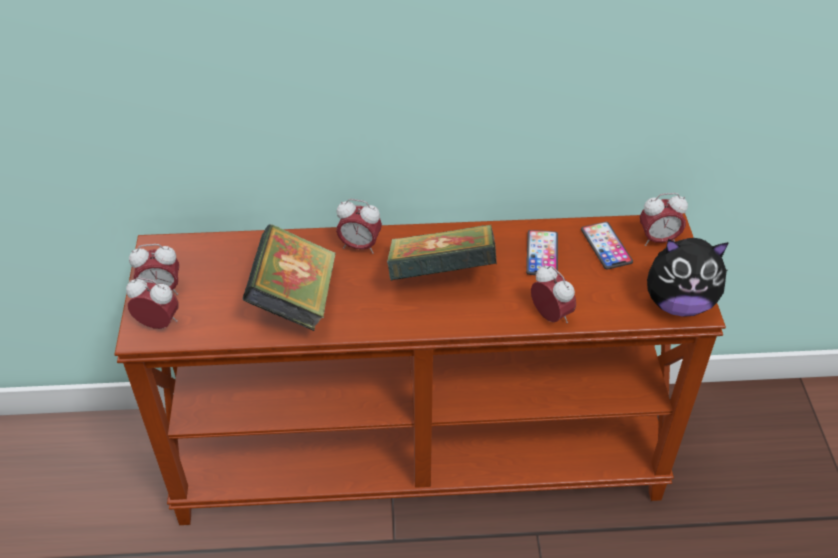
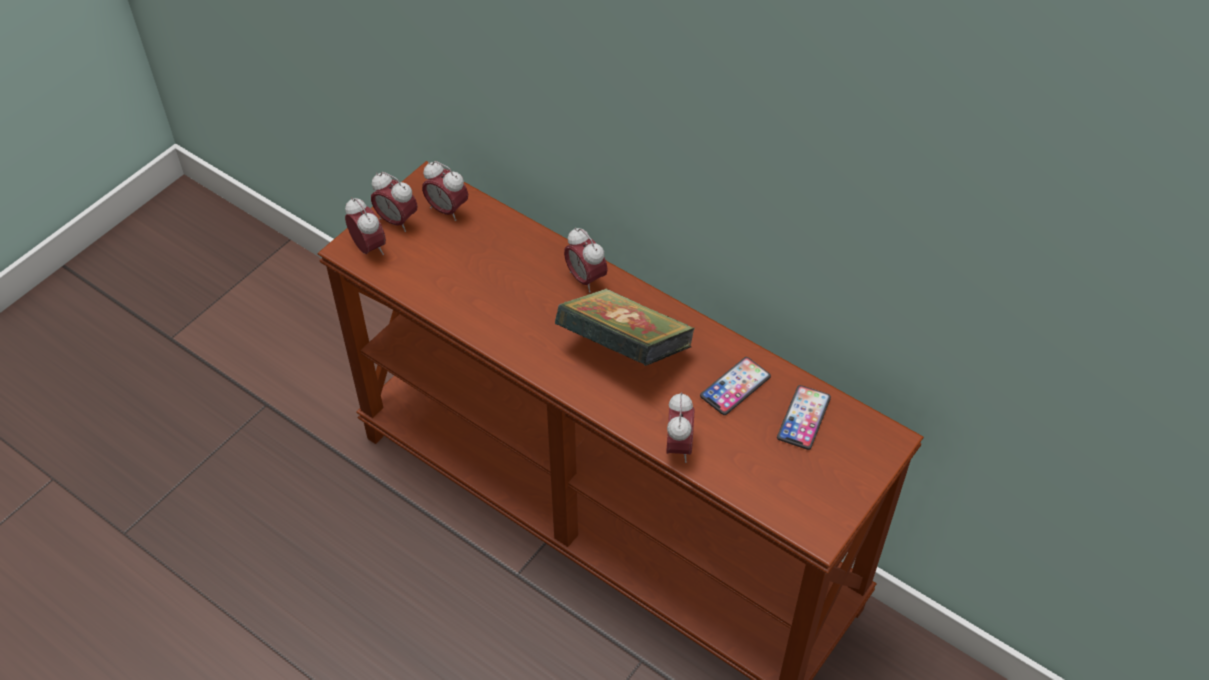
camera: 40 degrees right, 5 degrees up
book [242,224,336,331] -> none
alarm clock [640,193,688,246] -> alarm clock moved to [422,161,468,221]
plush toy [647,238,729,317] -> none

